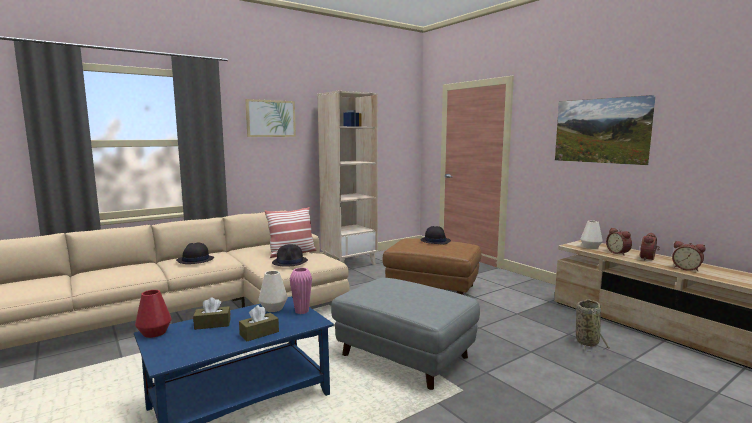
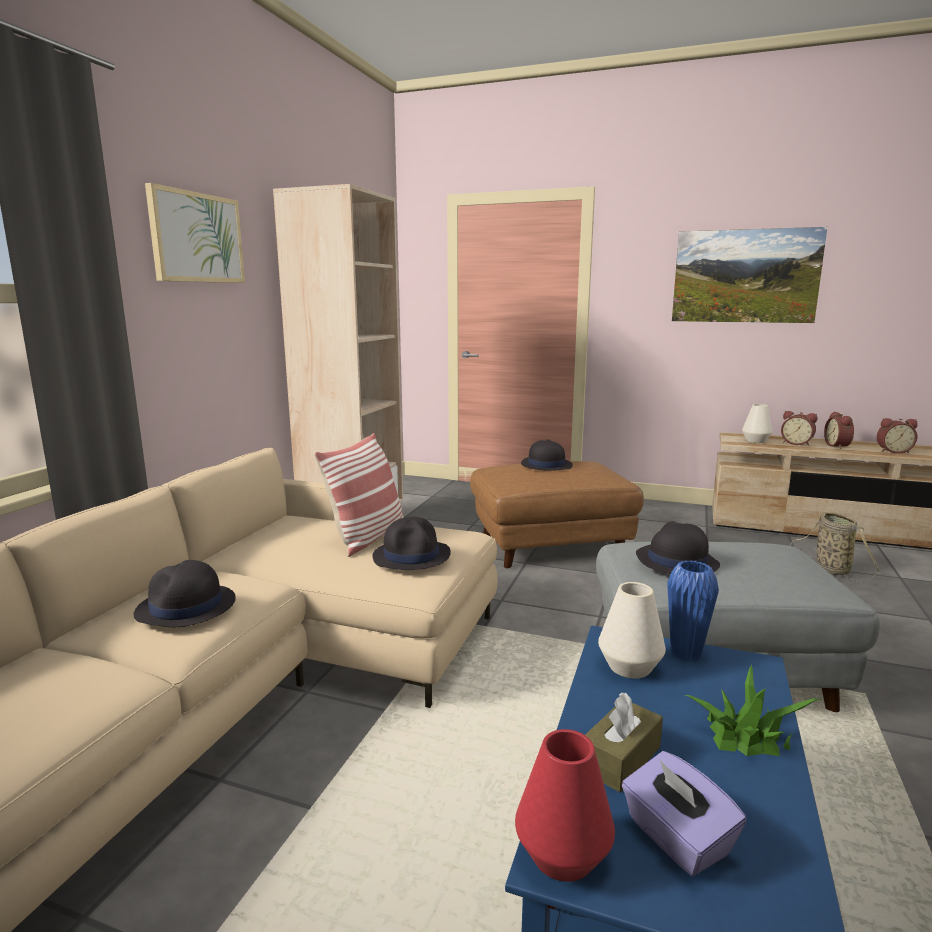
camera: 35 degrees left, 5 degrees up
brown tissue box [239,305,279,341] -> potted plant [685,664,821,756]
pink vase [290,268,312,314] -> blue vase [667,560,719,661]
none -> purple tissue box [622,751,746,876]
none -> black hat [636,521,720,574]

